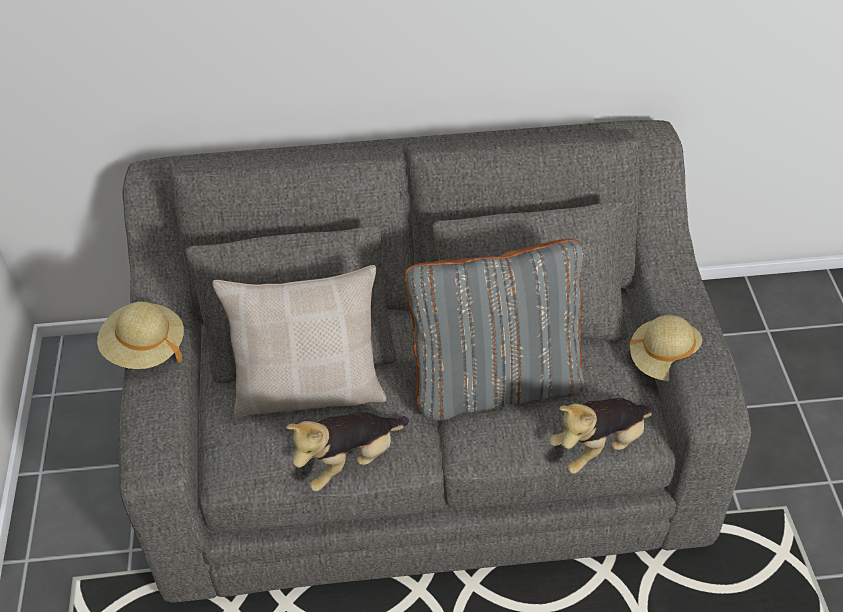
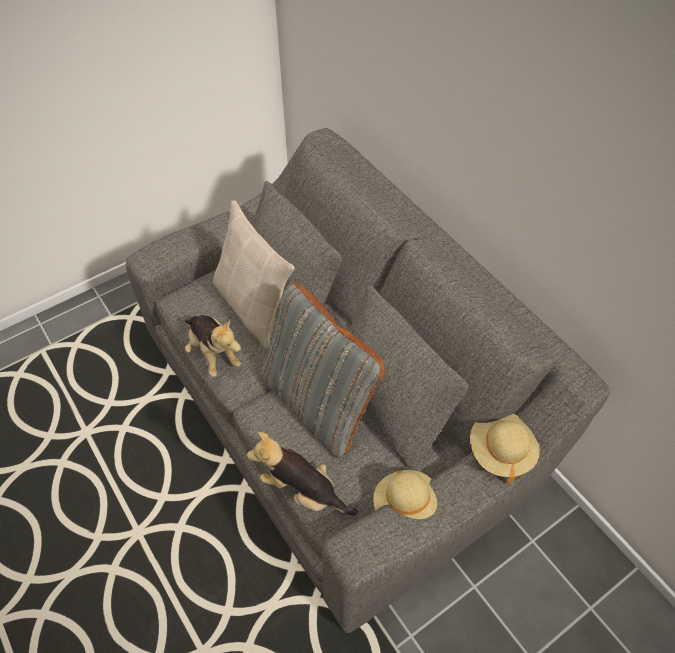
camera: 60 degrees right, 5 degrees up
beige hat [97,302,184,369] -> beige hat moved to [470,414,540,484]
plush toy [286,412,409,491] -> plush toy turned 150 degrees counterclockwise [184,315,241,377]

